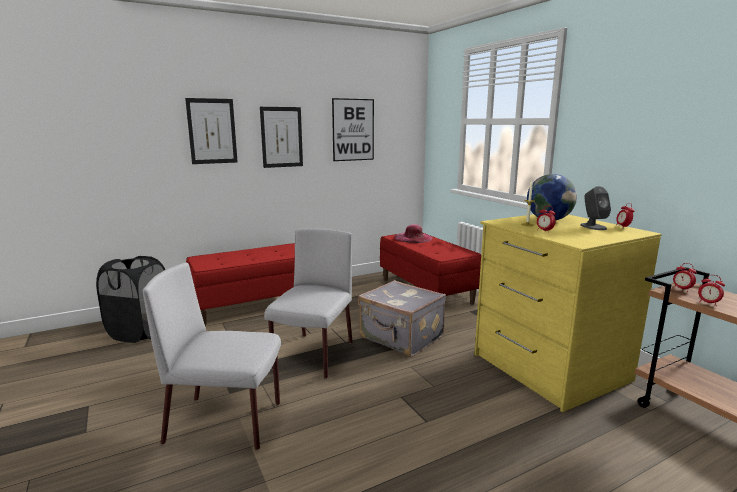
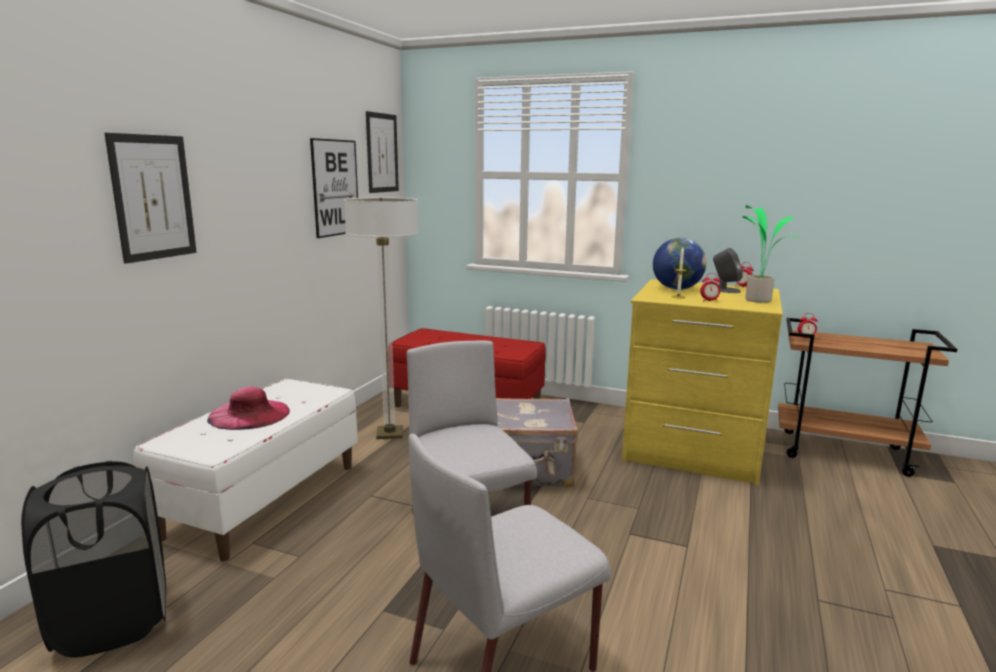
camera: 40 degrees left, 0 degrees up
red bench [186,243,295,326] -> white bench [133,379,358,561]
picture [260,107,303,168] -> picture moved to [366,111,399,193]
pink hat [395,224,432,243] -> pink hat moved to [207,386,290,430]
alarm clock [698,275,725,304] -> none
none -> floor lamp [344,197,418,439]
none -> potted plant [743,205,799,303]

